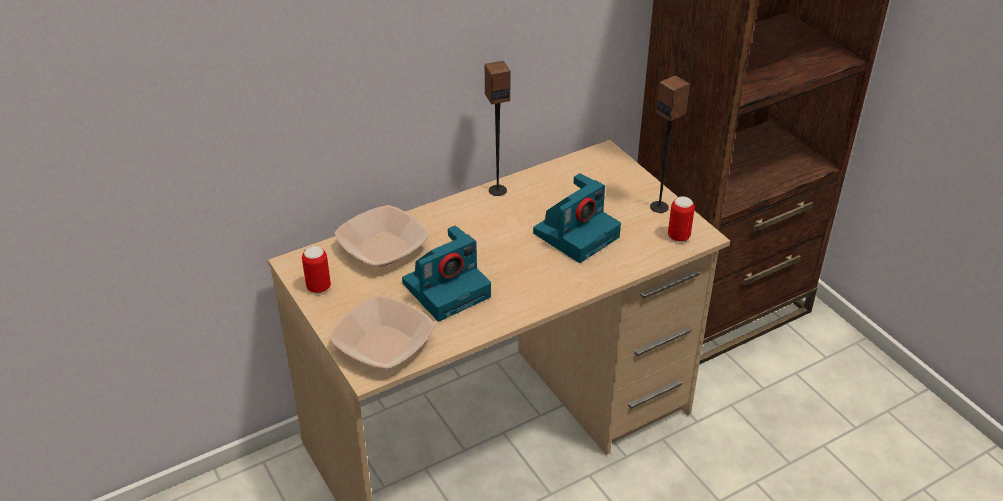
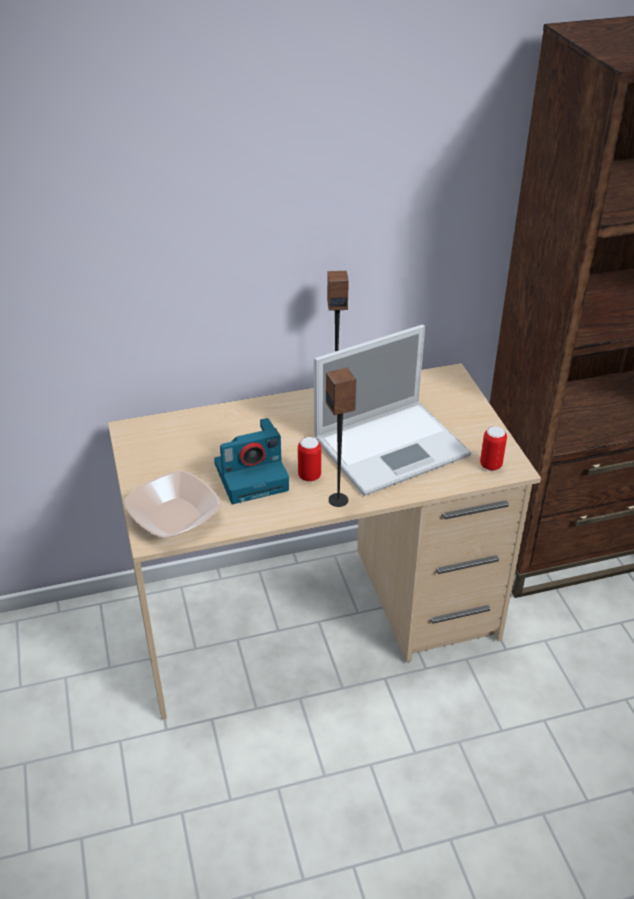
camera: 15 degrees right, 0 degrees up
can [302,246,331,293] -> can moved to [298,437,321,482]
bowl [334,205,429,267] -> none
camera [533,174,621,263] -> laptop [314,325,471,496]
speaker [650,75,690,213] -> speaker moved to [326,368,357,507]

